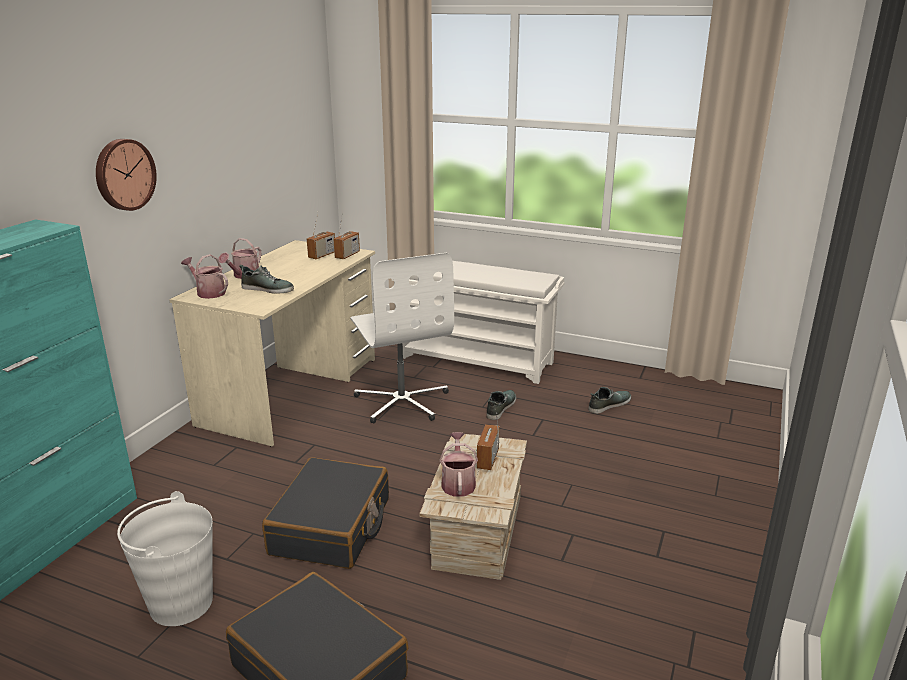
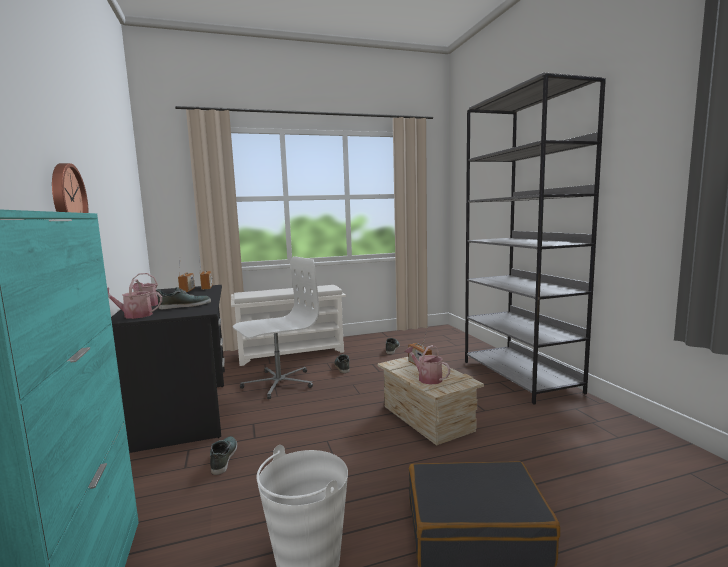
camera: 40 degrees left, 15 degrees down
beige desk [169,240,375,447] -> black desk [111,285,225,453]
black suitcase [262,457,389,569] -> none
white office chair [350,253,454,423] -> white office chair turned 60 degrees counterclockwise [233,256,319,399]
none -> shoe [210,436,237,475]
none -> grey bookcase [465,72,606,405]

